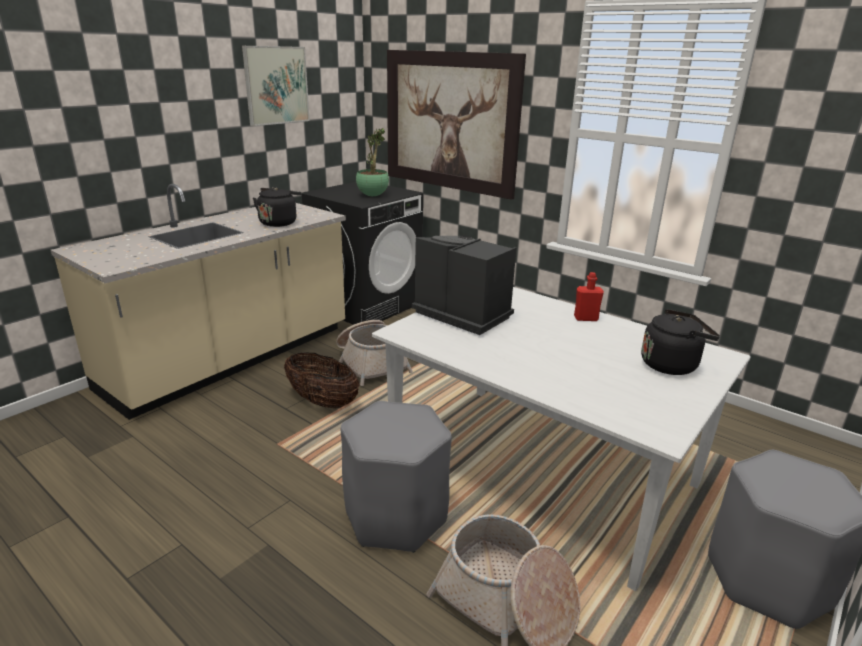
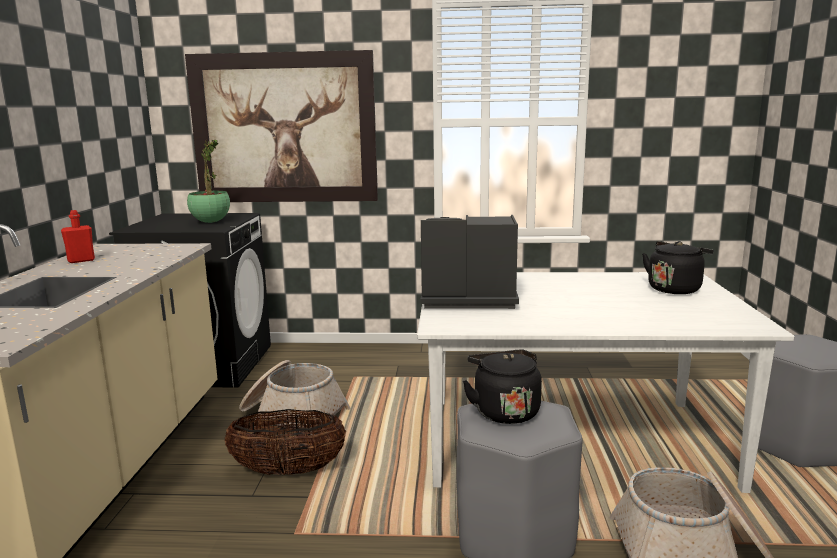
camera: 35 degrees left, 10 degrees down
picture [242,46,310,126] -> none
black kettle [253,187,301,227] -> black kettle moved to [463,350,542,424]
red bottle [574,272,604,321] -> red bottle moved to [61,210,95,263]

